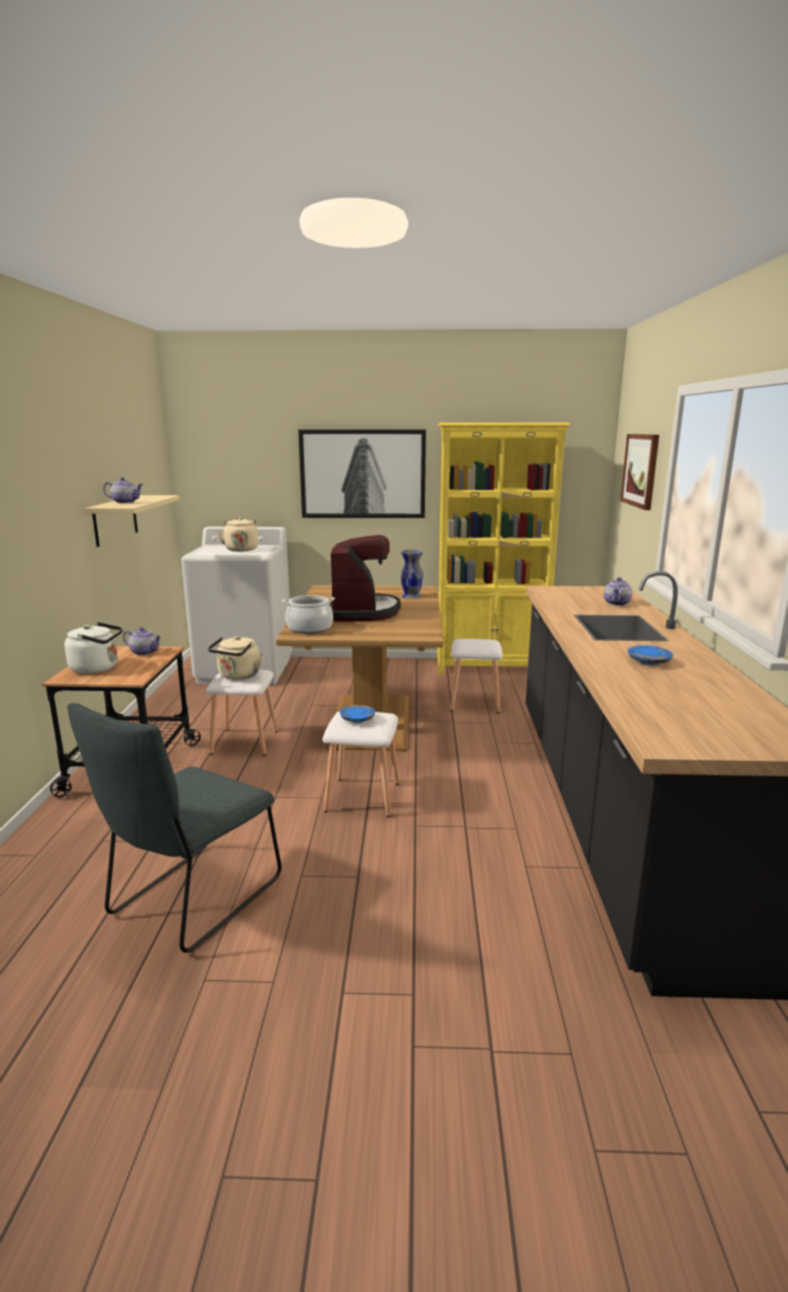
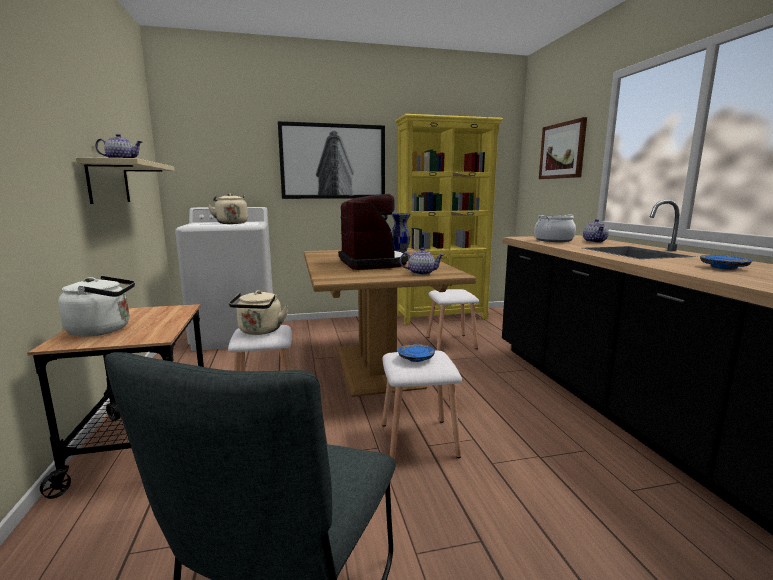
camera: 15 degrees left, 5 degrees down
teapot [123,627,162,656] -> teapot moved to [400,248,444,275]
cooking pot [282,595,335,634] -> cooking pot moved to [534,215,576,242]

